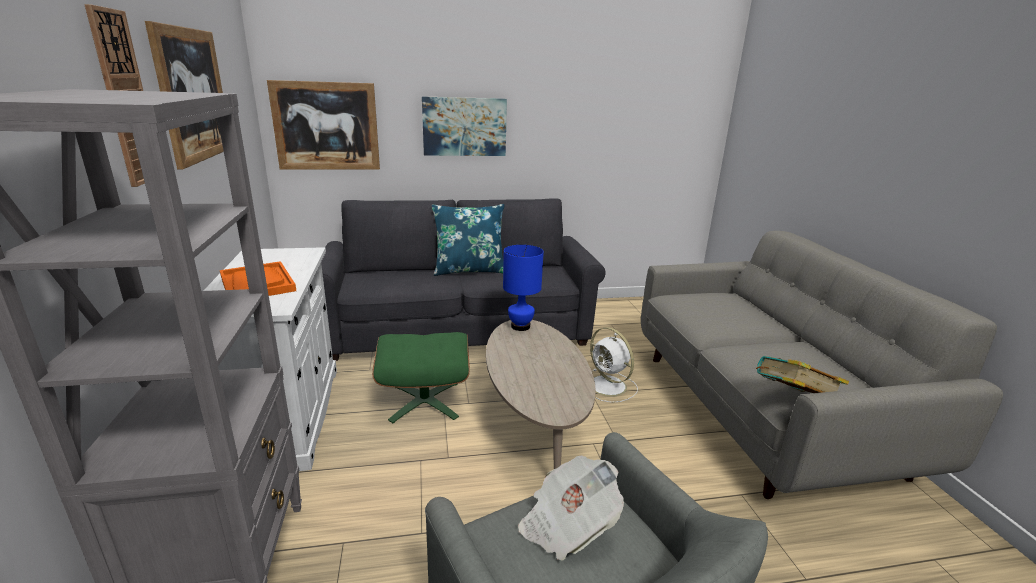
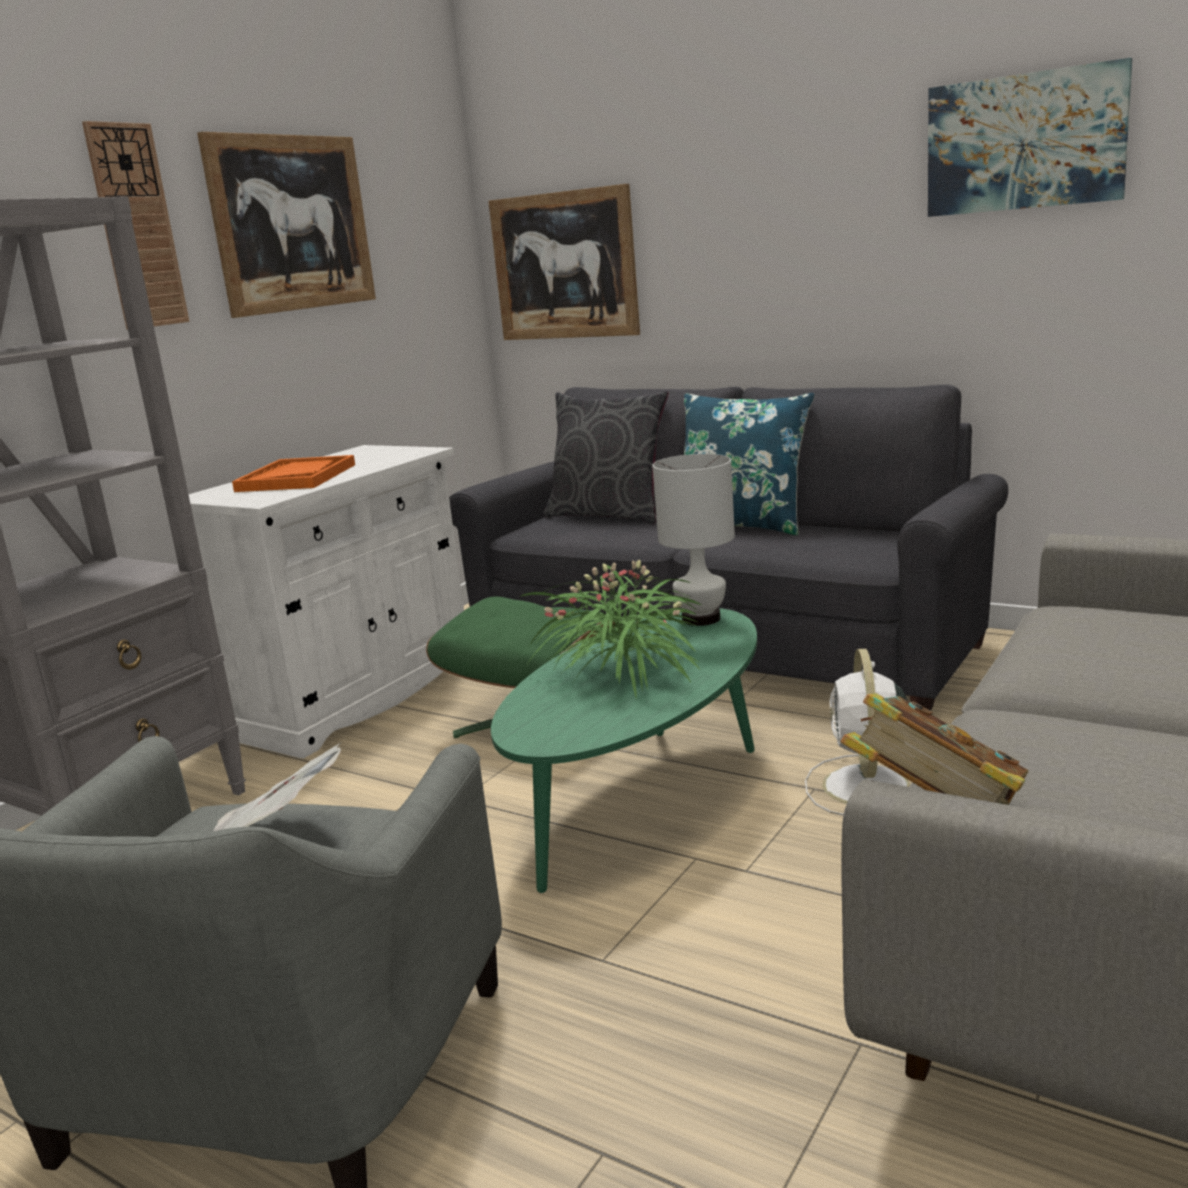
camera: 45 degrees right, 5 degrees down
picture [422,96,507,156] -> picture moved to [928,58,1132,217]
beige coffee table [486,320,596,469] -> green coffee table [491,608,757,893]
blue table lamp [503,245,544,331] -> white table lamp [652,454,735,626]
none -> potted plant [521,560,701,697]
none -> grey pillow [544,391,668,524]

